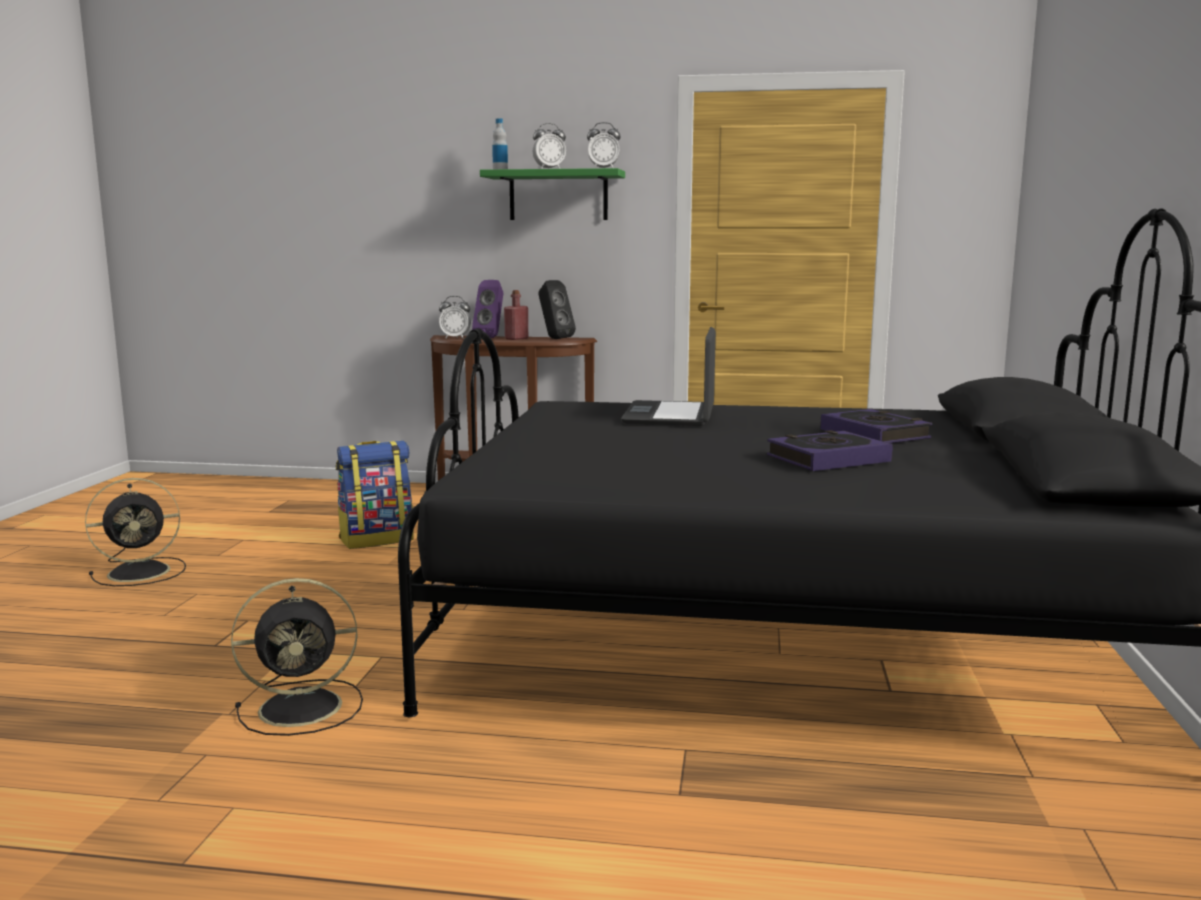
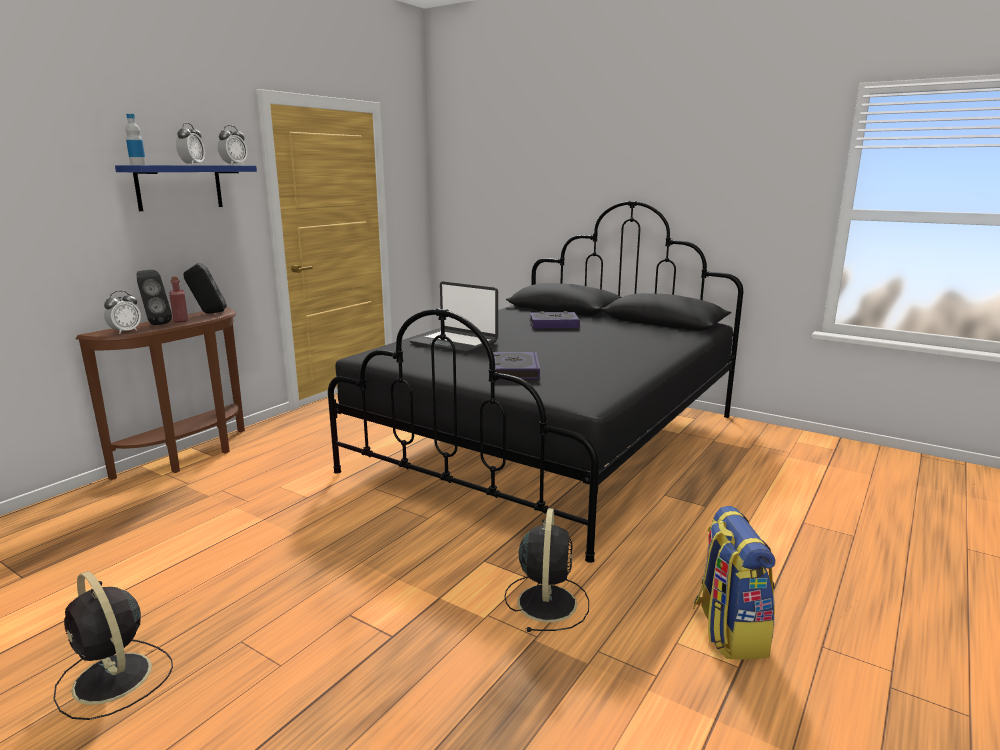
camera: 65 degrees left, 5 degrees up
black fan [85,478,186,586] -> black fan turned 135 degrees clockwise [54,571,173,720]
backpack [336,441,414,549] -> backpack moved to [693,506,775,659]
purple speaker [472,280,503,338] -> black speaker [137,270,172,325]
green shelf [480,168,625,220] -> blue shelf [115,165,257,211]
book [767,430,893,471] -> book moved to [493,352,540,379]

